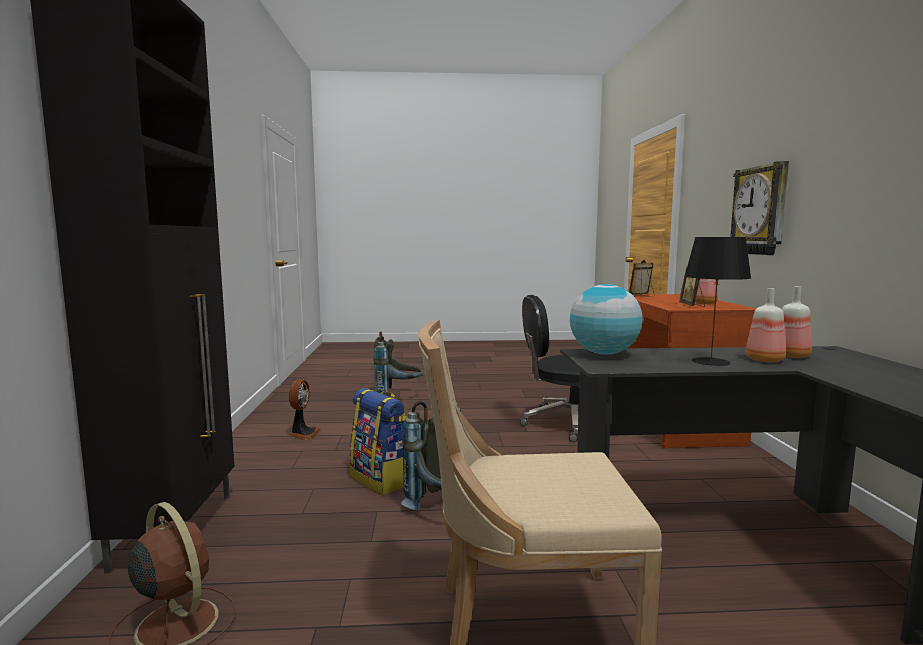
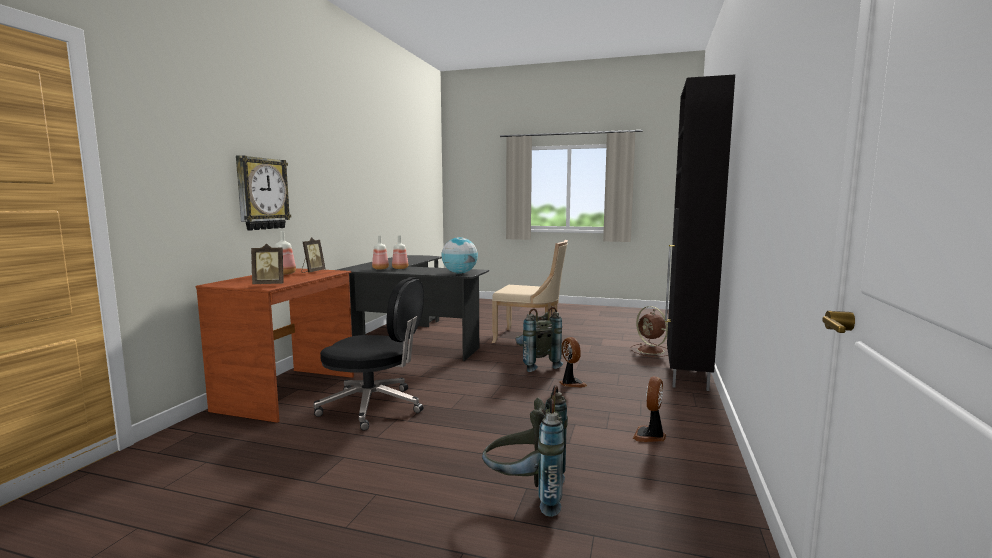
camera: 160 degrees left, 0 degrees up
backpack [349,388,408,495] -> fan [559,337,587,387]
black table lamp [685,237,751,366] -> none

